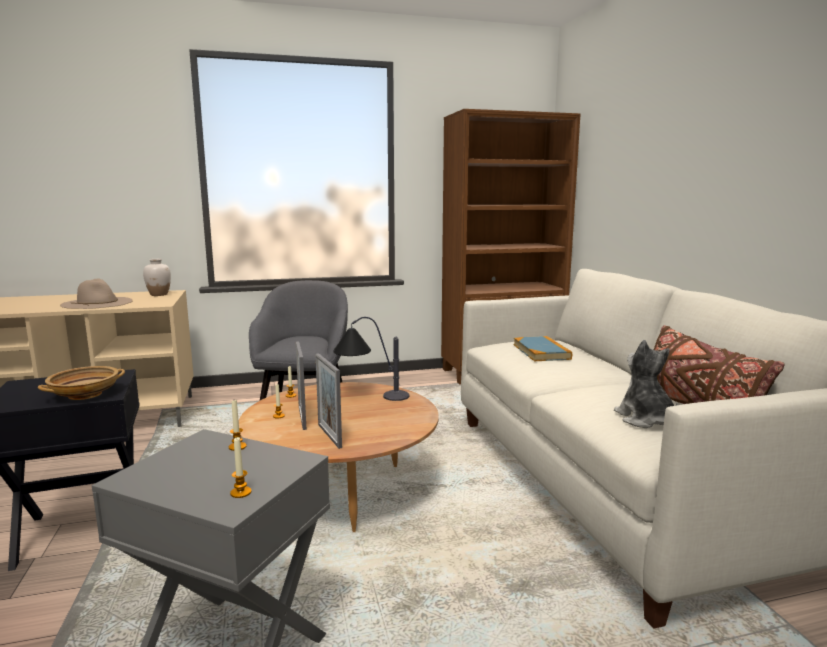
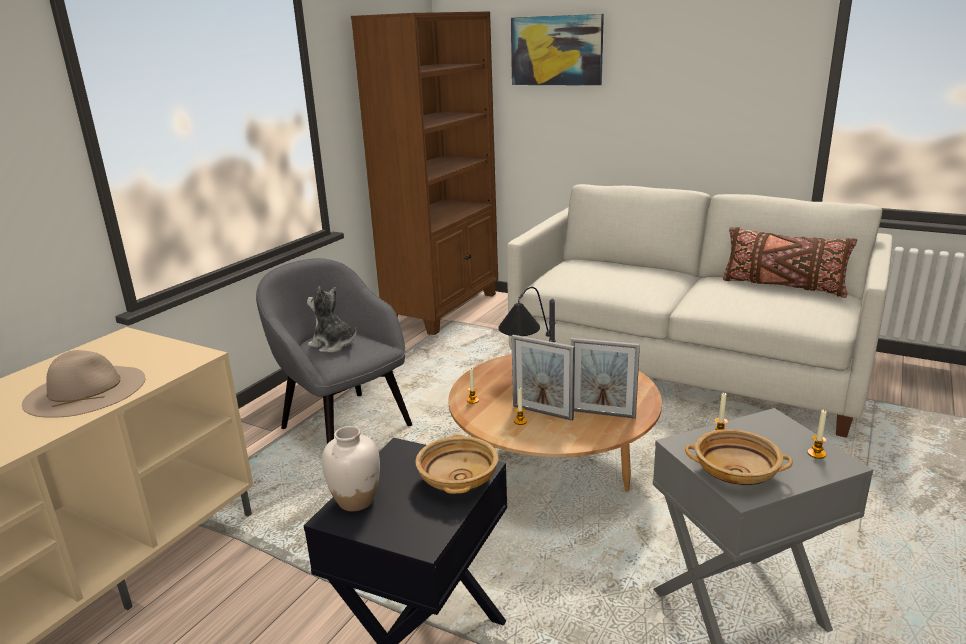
camera: 45 degrees left, 10 degrees up
white vase [143,259,171,296] -> white vase moved to [322,426,380,512]
book [514,336,572,361] -> none
plush toy [614,340,678,428] -> plush toy moved to [307,286,357,353]
none -> picture [511,14,604,86]
none -> beige bowl [685,429,793,485]

